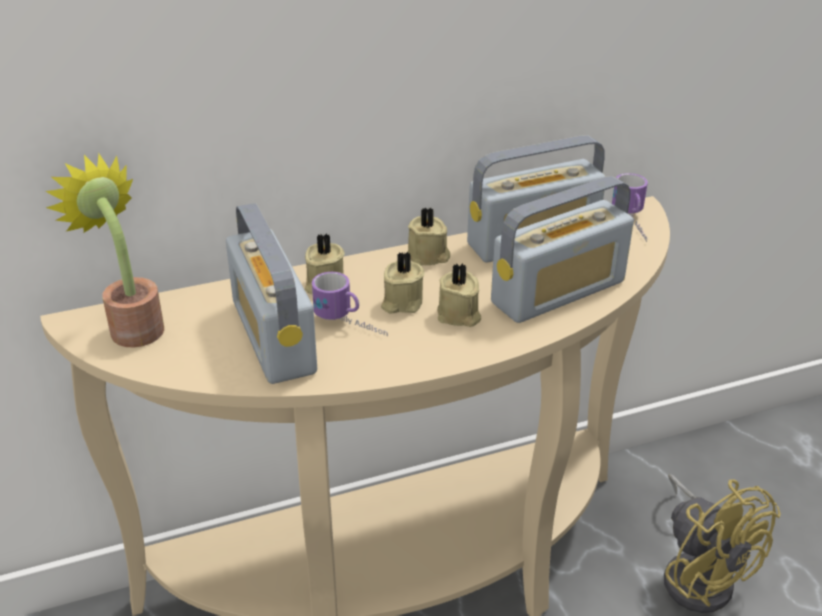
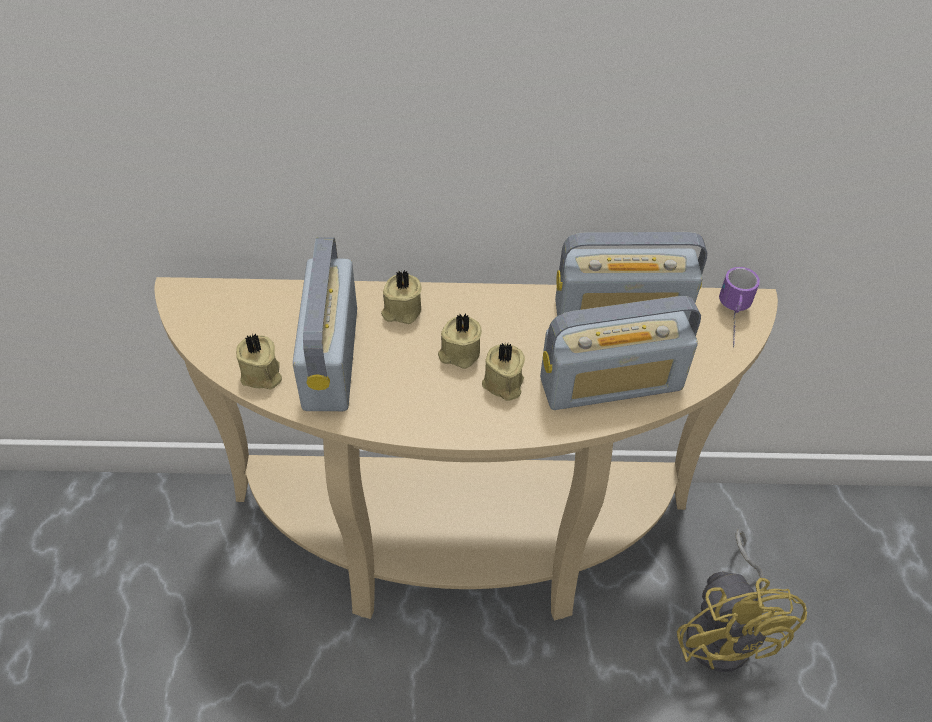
camera: 20 degrees right, 15 degrees up
potted plant [45,154,164,348] -> none
mug [312,272,388,336] -> none
beige candle [407,207,450,266] -> beige candle moved to [236,334,282,390]

